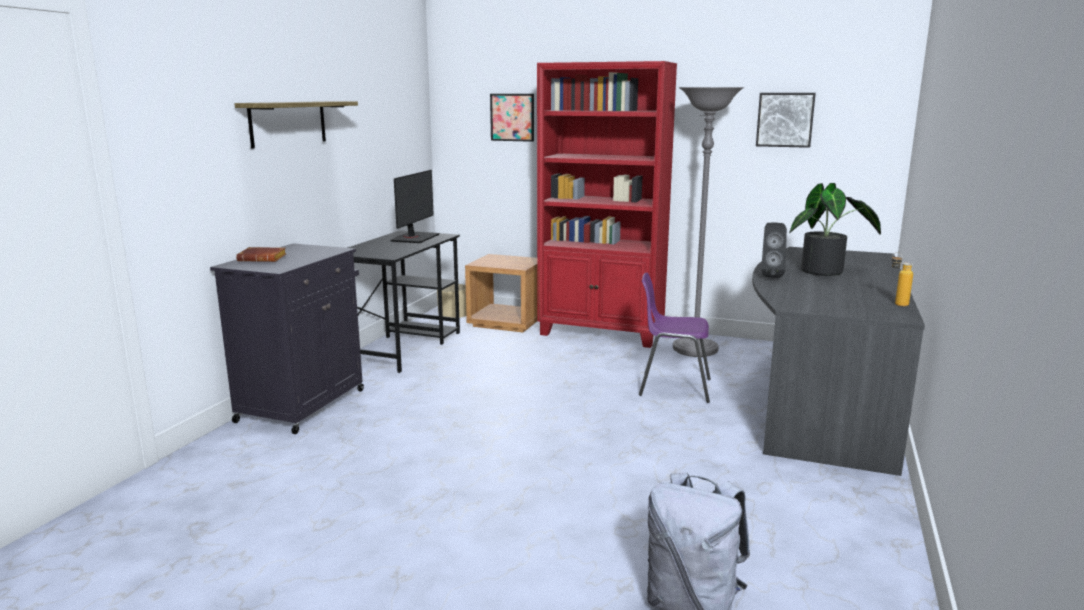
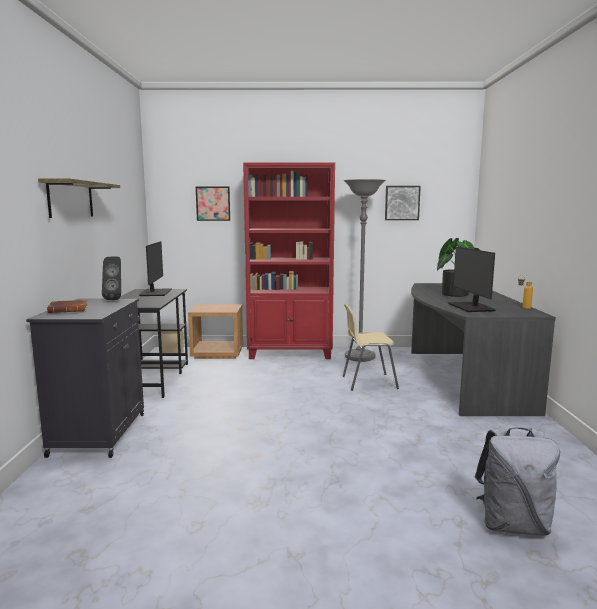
camera: 20 degrees left, 5 degrees down
purple chair [639,273,711,403] -> beige chair [343,304,399,391]
black speaker [761,223,787,278] -> black speaker moved to [102,257,121,300]
none -> monitor [448,247,496,312]

